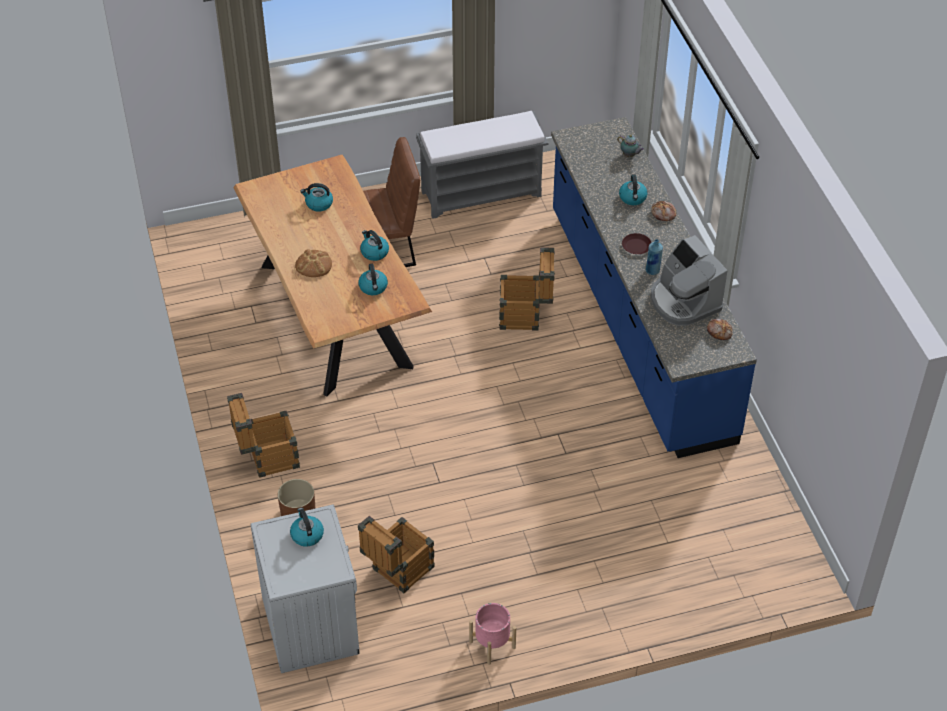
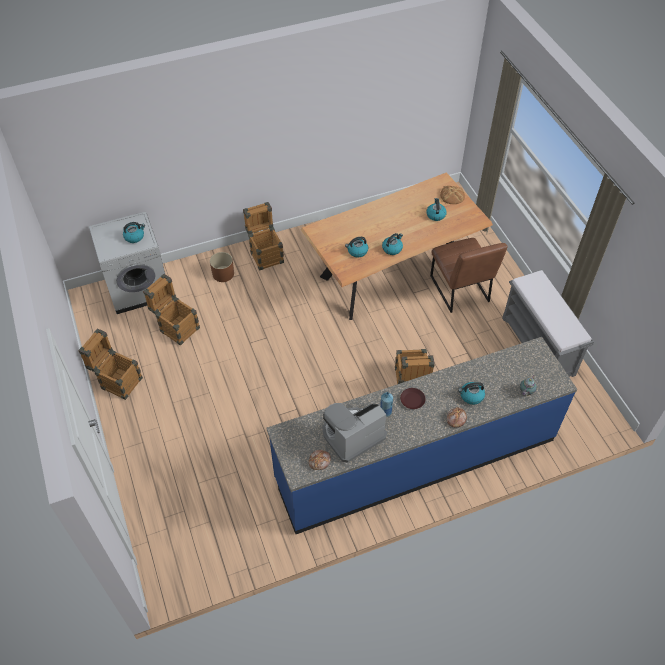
camera: 85 degrees right, 5 degrees up
bread [295,249,332,277] -> bread moved to [440,186,465,204]
pink planter [469,603,516,665] -> crate [78,328,143,400]

